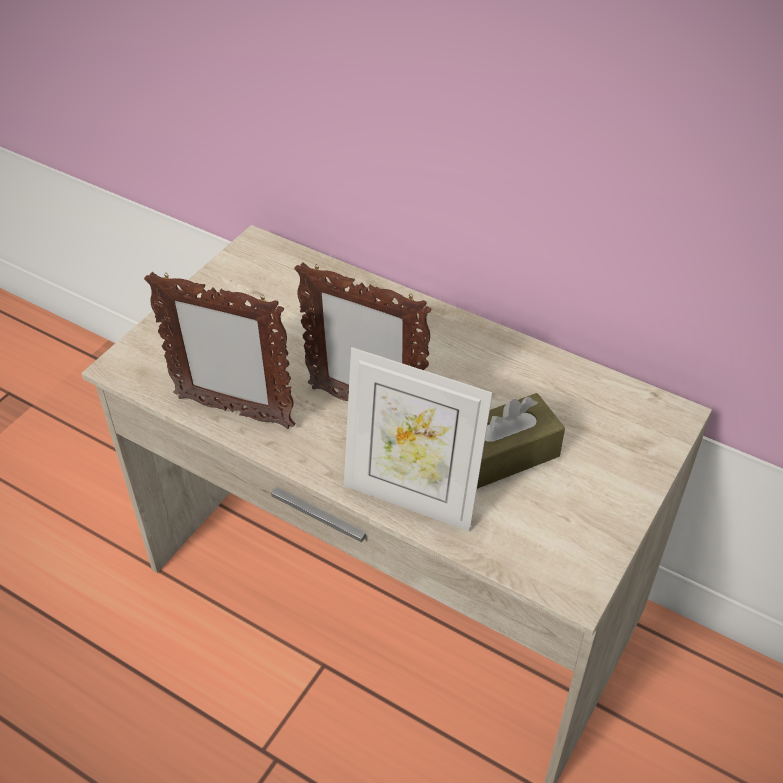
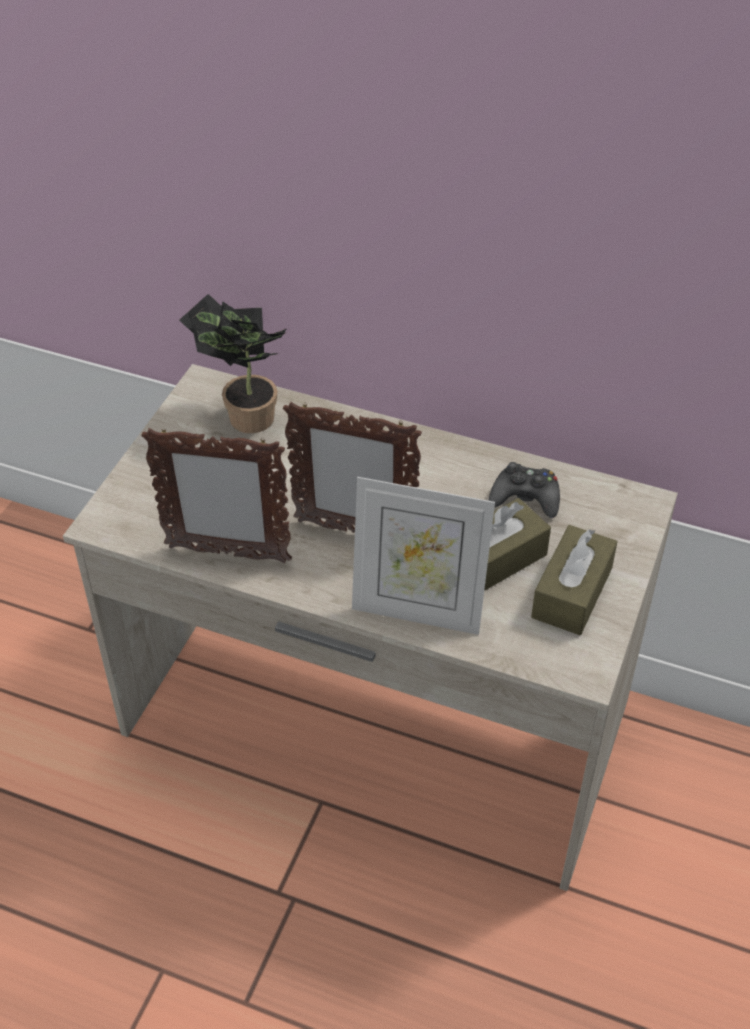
camera: 10 degrees left, 0 degrees up
none -> potted plant [179,294,286,433]
none -> black game controller [489,462,560,518]
none -> brown tissue box [531,525,617,635]

